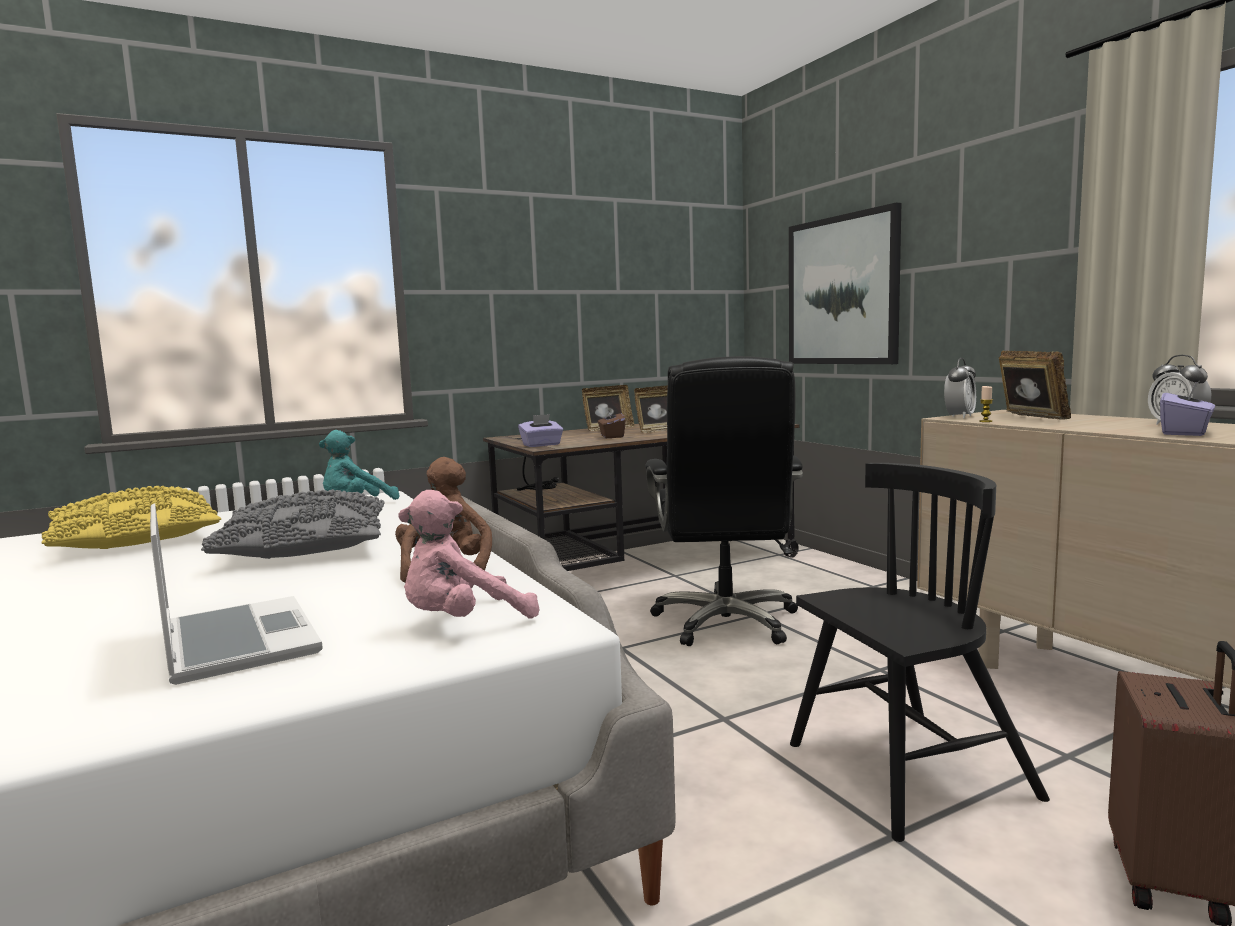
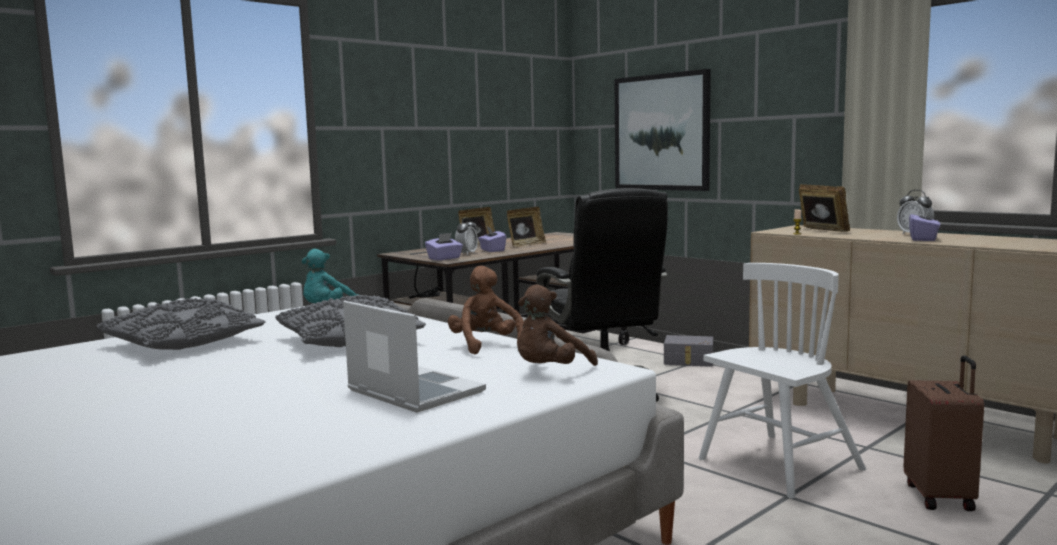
camera: 15 degrees left, 0 degrees up
yellow pillow [41,486,221,549] -> grey pillow [97,298,266,350]
pink plush toy [398,490,539,618] -> brown plush toy [518,284,598,366]
brown tissue box [598,409,625,438] -> purple tissue box [478,227,506,252]
black chair [790,463,1050,842] -> white chair [699,263,866,498]
alarm clock [944,358,976,418] -> alarm clock moved to [455,218,478,255]
none -> grey storage box [664,335,713,367]

